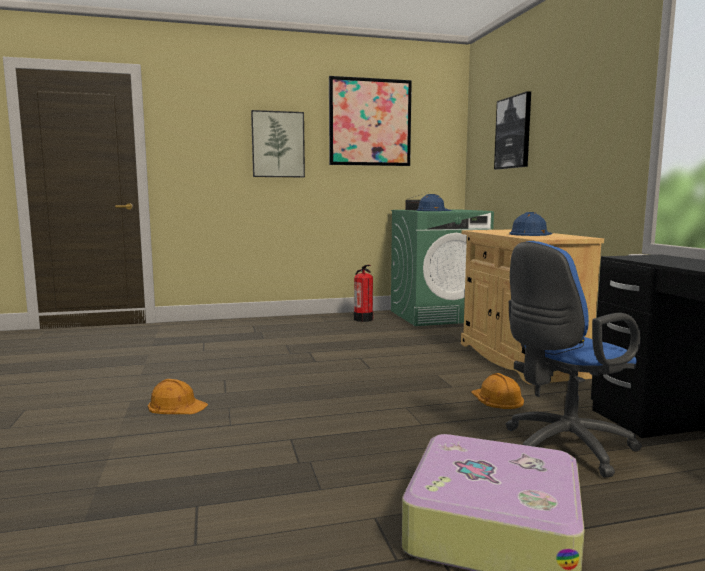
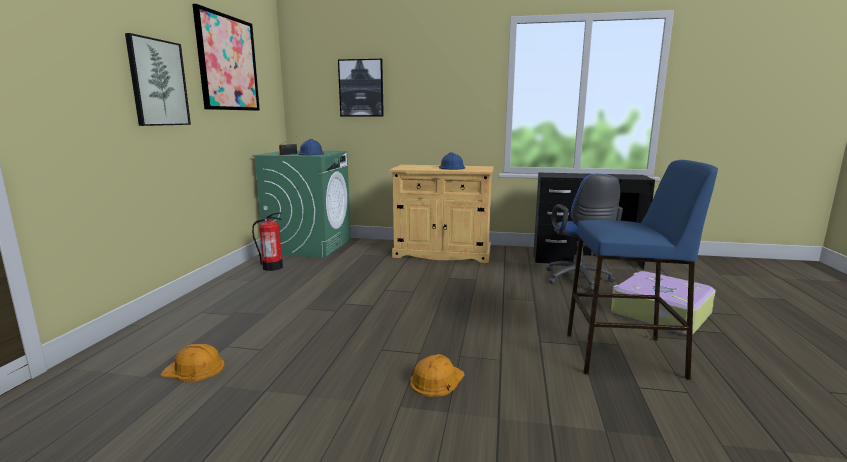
camera: 65 degrees left, 5 degrees up
orange hard hat [471,373,524,409] -> orange hard hat moved to [161,344,225,381]
none -> blue stool [567,160,718,380]

